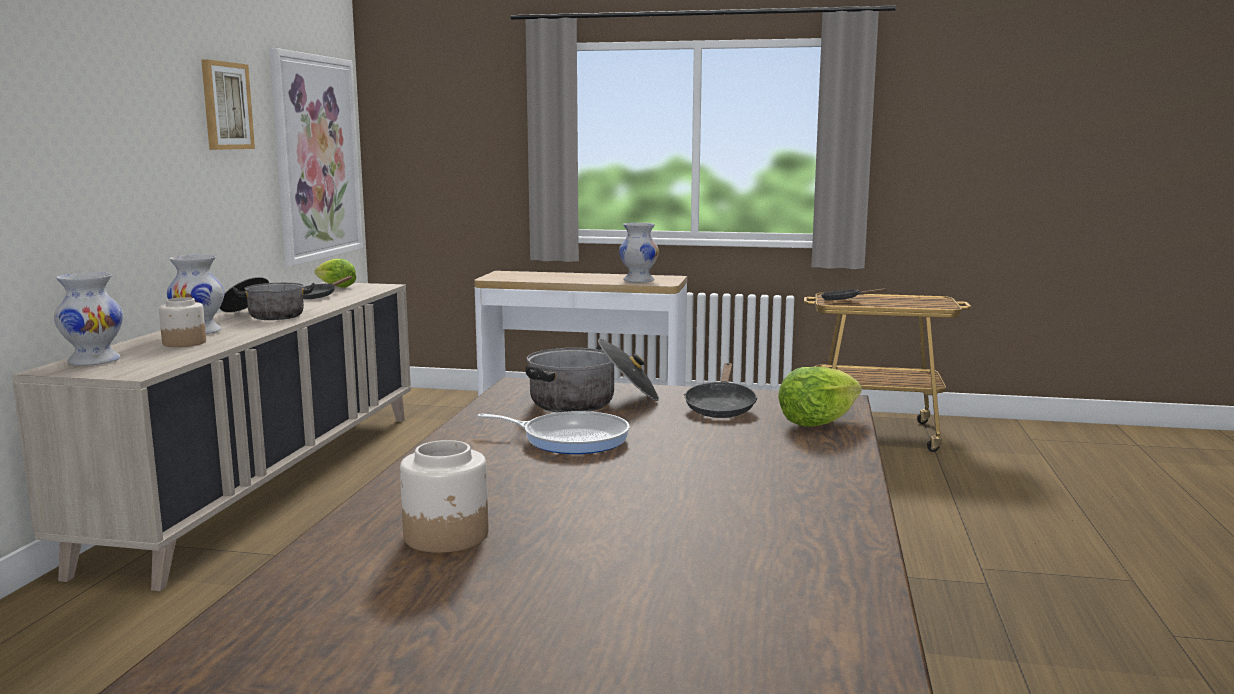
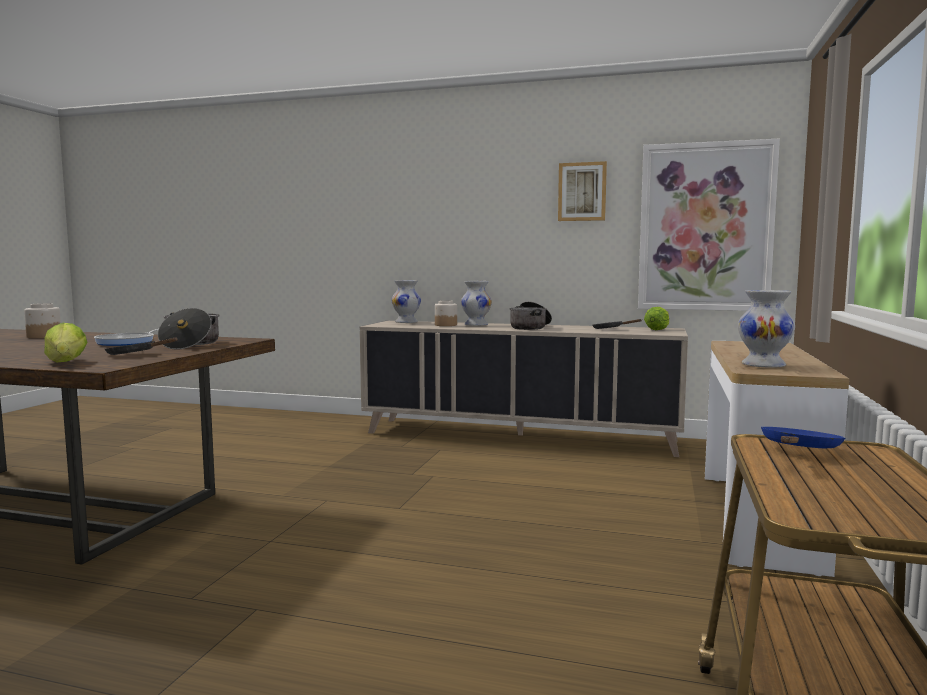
camera: 95 degrees right, 5 degrees down
black frying pan [821,288,887,300] -> blue frying pan [761,427,845,448]

